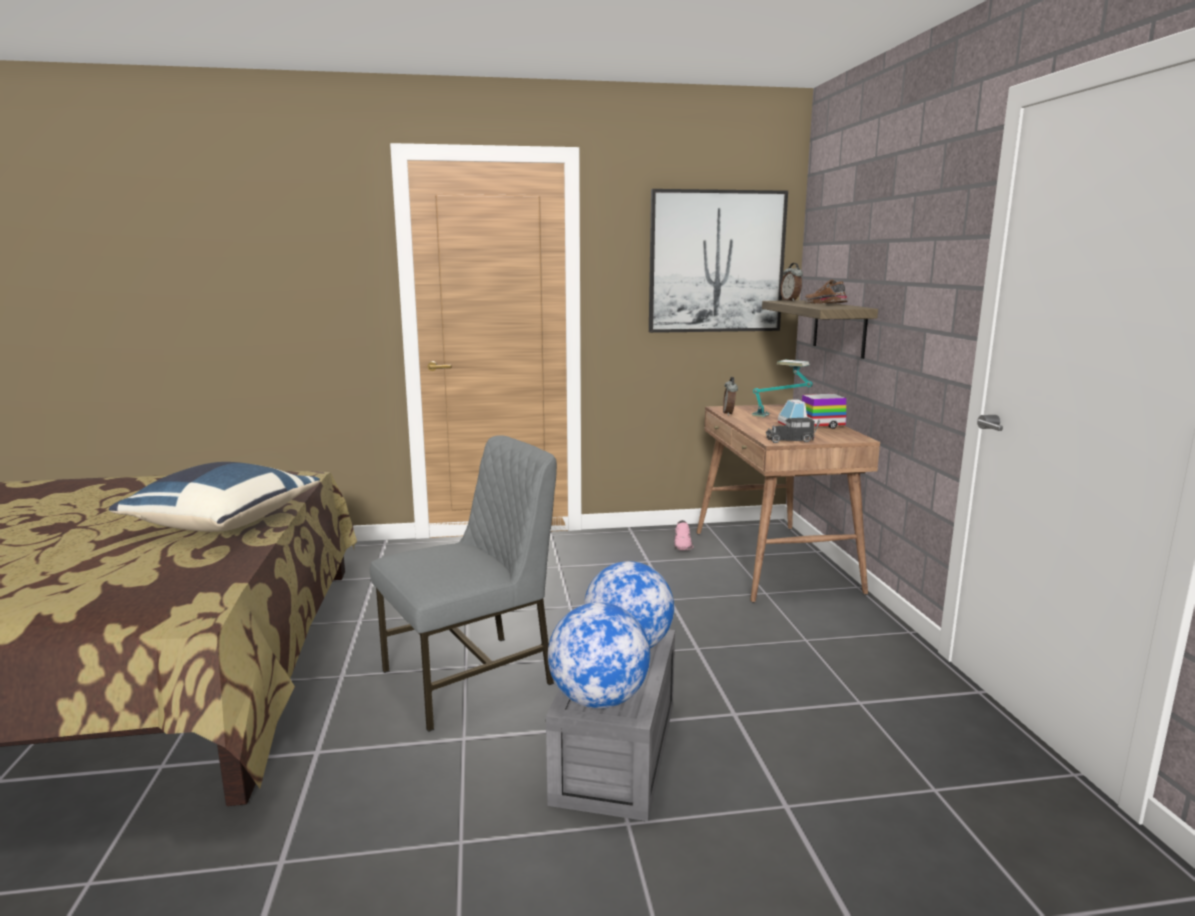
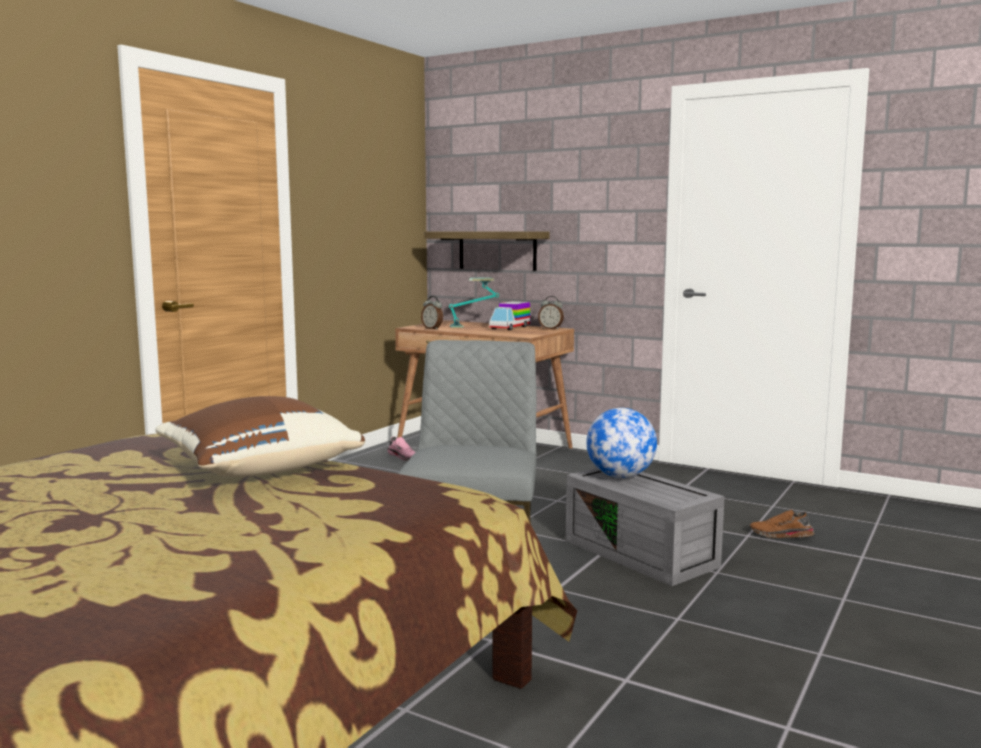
camera: 50 degrees left, 5 degrees down
blue pillow [109,462,320,532] -> brown pillow [155,396,365,477]
globe [548,602,650,709] -> none
picture [649,189,788,333] -> none
toy truck [766,418,820,443] -> none
alarm clock [780,263,803,301] -> alarm clock moved to [538,296,564,330]
brown shoe [805,280,848,304] -> brown shoe moved to [750,510,815,538]

